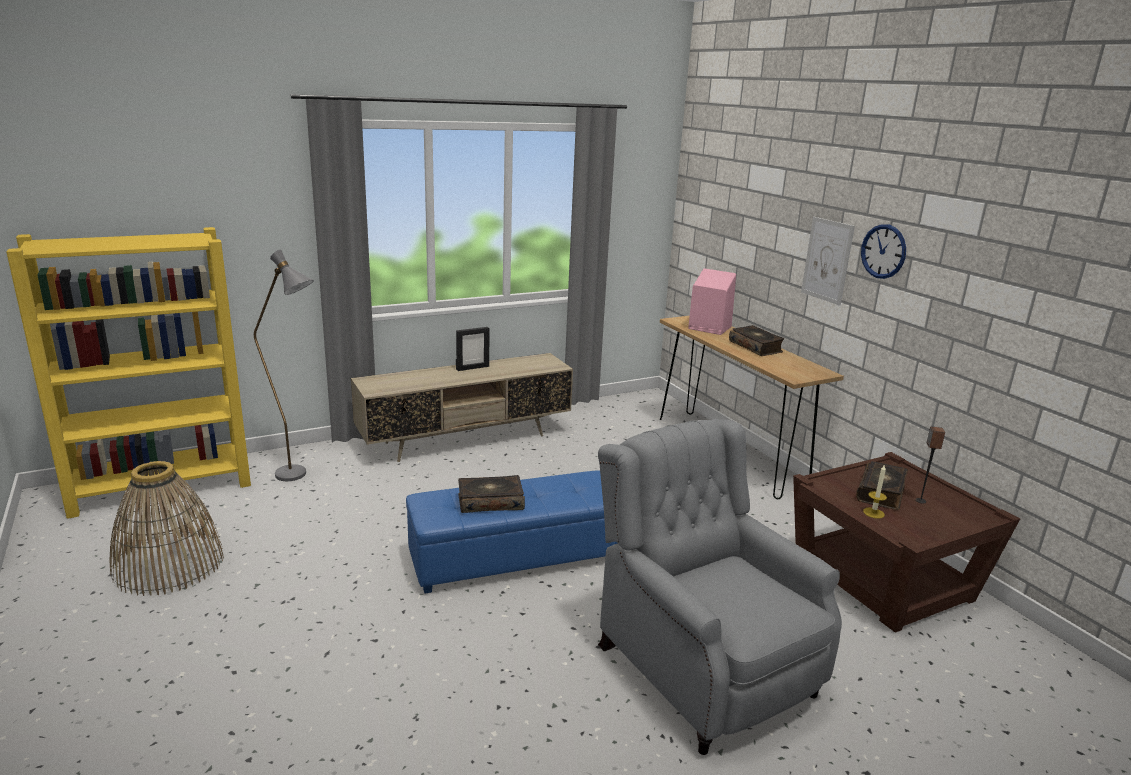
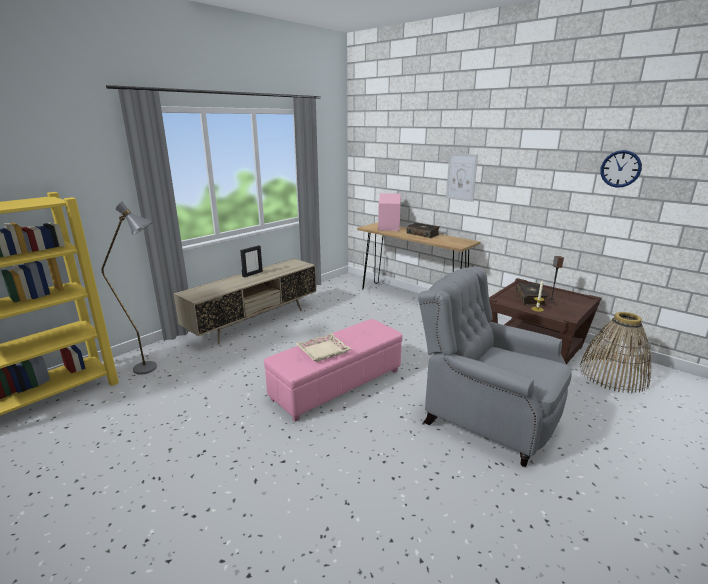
camera: 20 degrees left, 0 degrees up
basket [109,461,224,596] -> basket moved to [580,312,651,393]
blue ottoman [406,470,617,593] -> pink ottoman [264,319,403,422]
book [458,475,525,513] -> beige tray [296,333,351,362]
wall clock [861,224,906,279] -> wall clock moved to [600,150,642,188]

